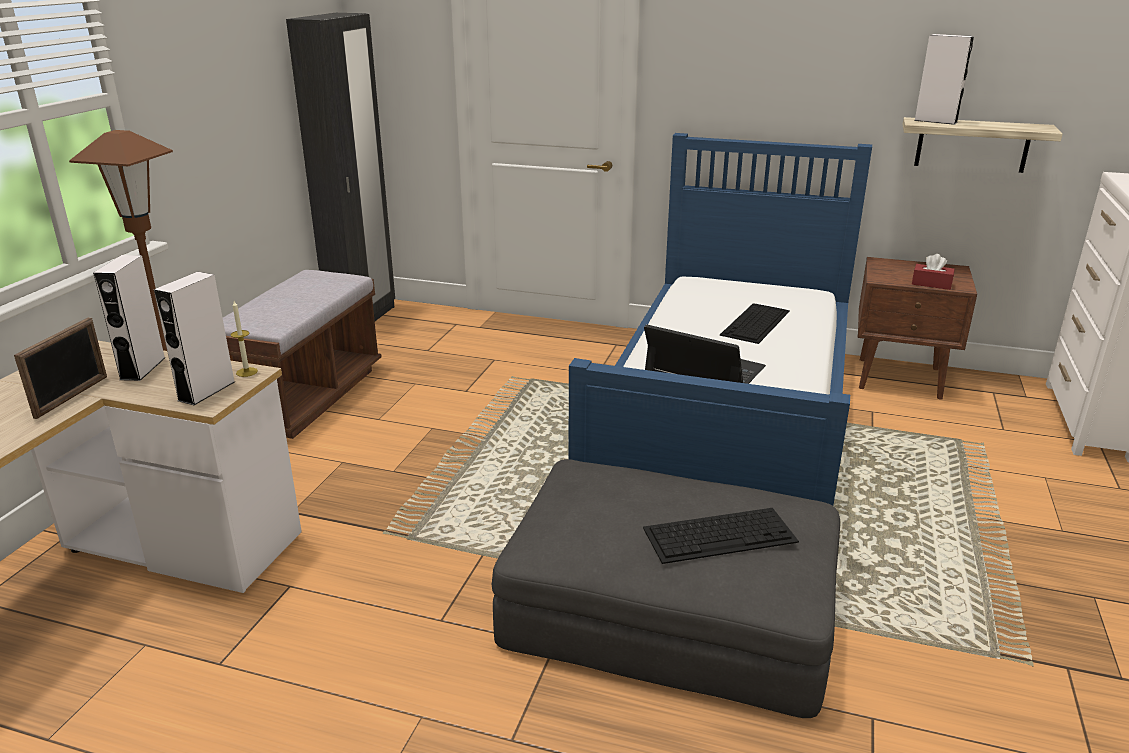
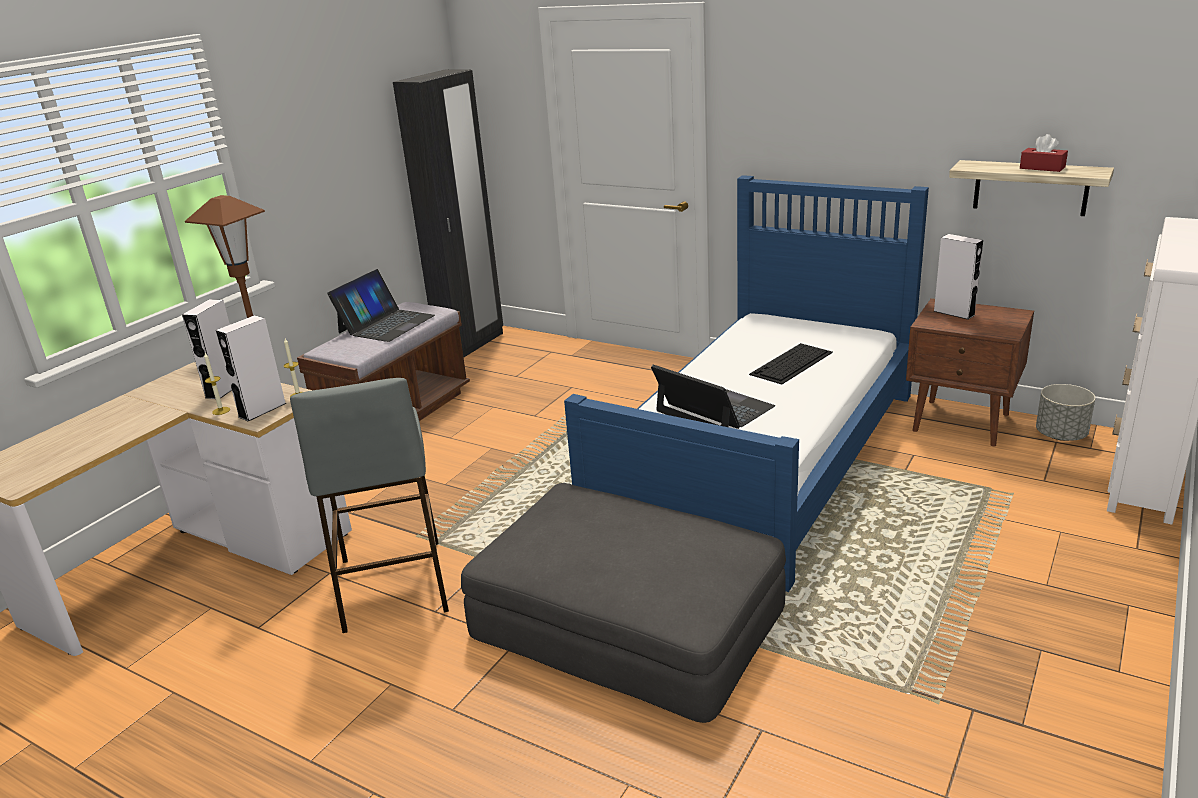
camera: 15 degrees right, 0 degrees up
picture frame [14,317,107,419] -> none
keyboard [643,508,799,564] -> none
red tissue box [912,254,955,290] -> red tissue box moved to [1020,134,1068,172]
white speaker [914,34,974,125] -> white speaker moved to [934,234,983,320]
none -> candle [204,353,230,415]
none -> grey stool [290,378,449,633]
none -> laptop [327,269,435,342]
none -> grey planter [1036,384,1095,441]

